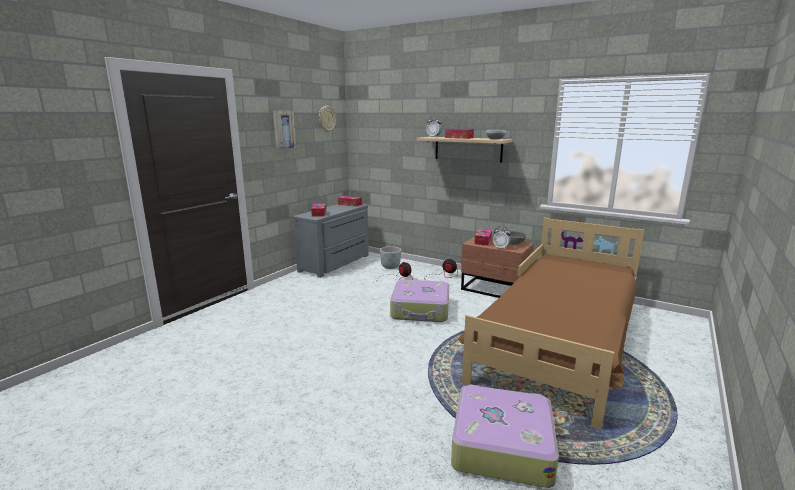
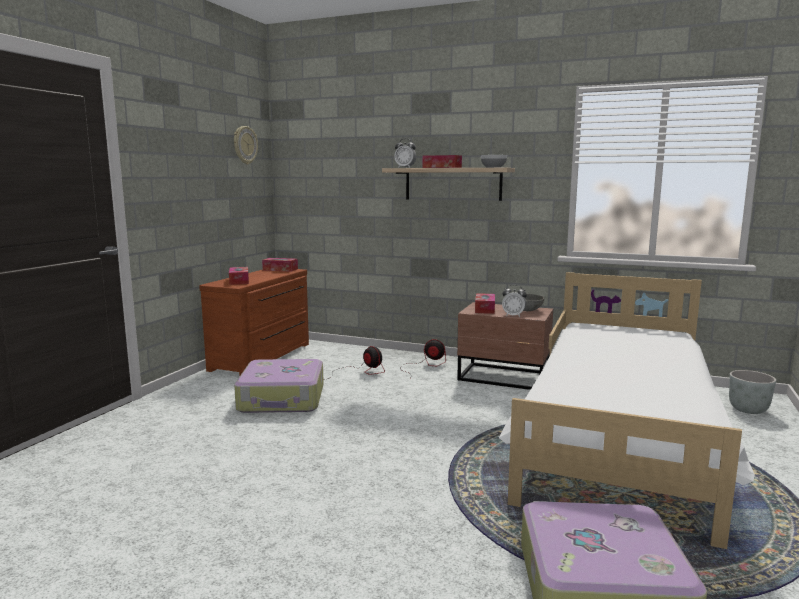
camera: 10 degrees left, 5 degrees down
picture [273,111,296,149] -> none
grey dresser [293,204,368,278] -> brown dresser [199,269,309,375]
grey planter [380,246,401,269] -> grey planter moved to [729,370,776,414]
suitcase [390,280,449,322] -> suitcase moved to [234,359,324,413]
brown bed [458,218,645,430] -> white bed [499,272,755,549]

